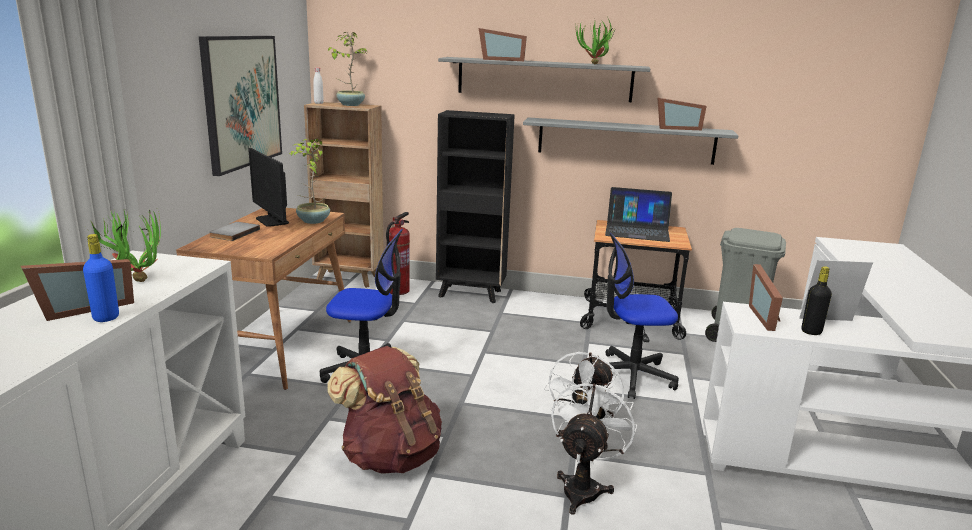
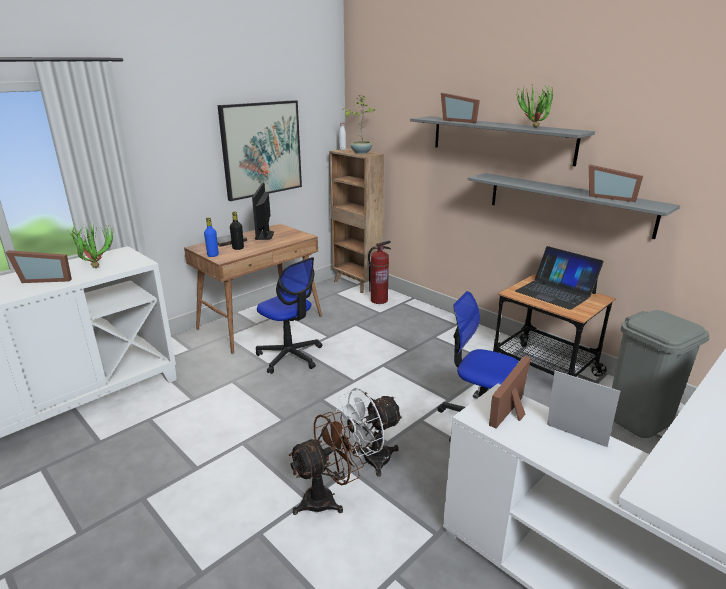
camera: 35 degrees right, 5 degrees up
blue bottle [83,234,119,322] -> blue bottle moved to [204,217,219,257]
potted plant [289,139,330,224] -> none
brown backpack [327,346,442,474] -> none
black bookcase [436,110,515,303] -> none
white fan [551,376,637,515] -> brown fan [288,412,364,515]
black bottle [802,266,832,335] -> black bottle moved to [230,212,244,250]

